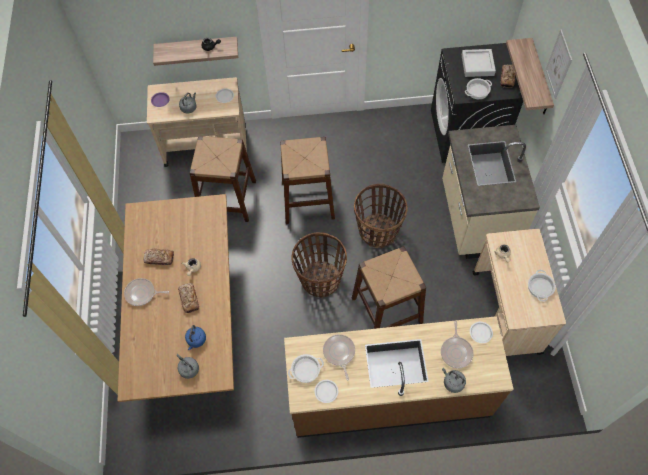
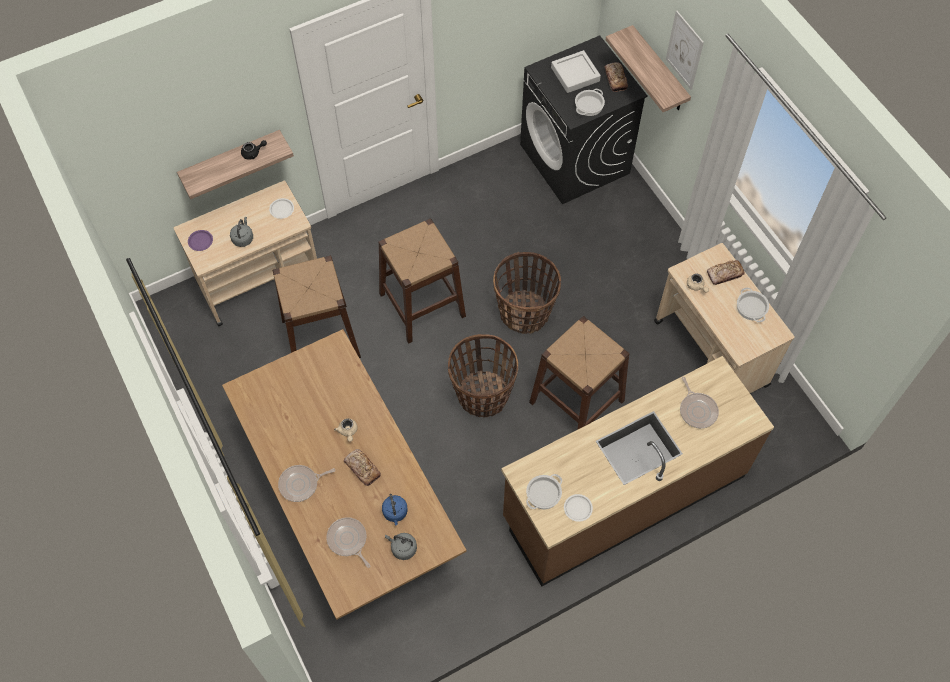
camera: 25 degrees left, 0 degrees up
bread [144,249,174,265] -> bread moved to [707,260,745,285]
frying pan [323,334,355,380] -> frying pan moved to [326,517,370,568]
beige counter [442,125,540,259] -> none
grey kettle [442,368,466,393] -> none
white plate [470,322,493,343] -> none

